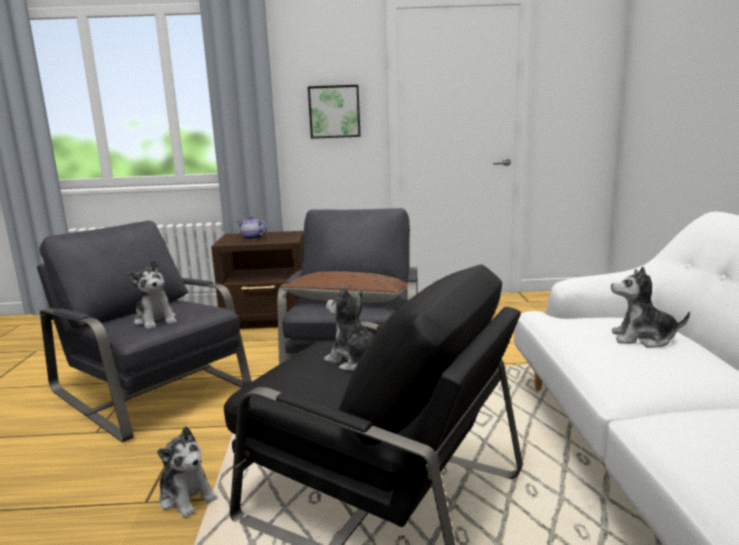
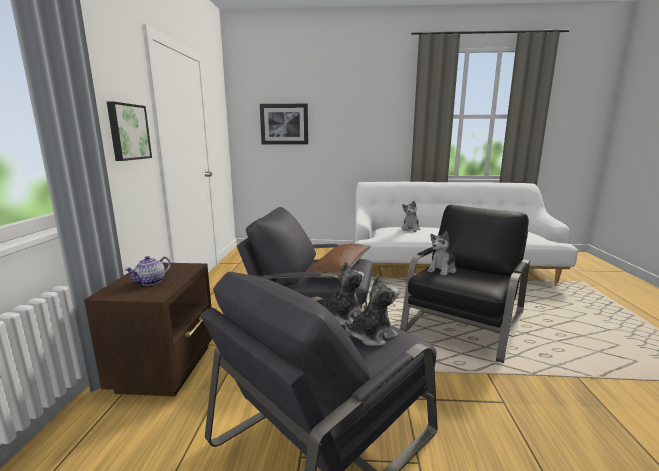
camera: 85 degrees left, 0 degrees up
plush toy [157,426,218,518] -> plush toy moved to [325,261,365,325]
none -> picture [260,104,308,144]

